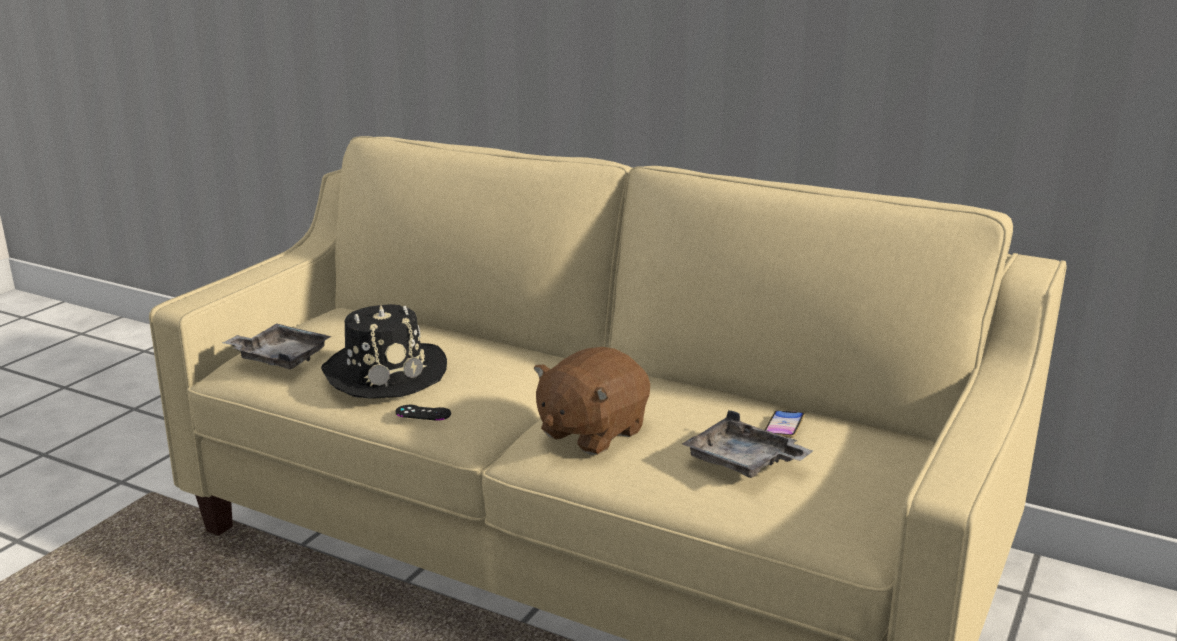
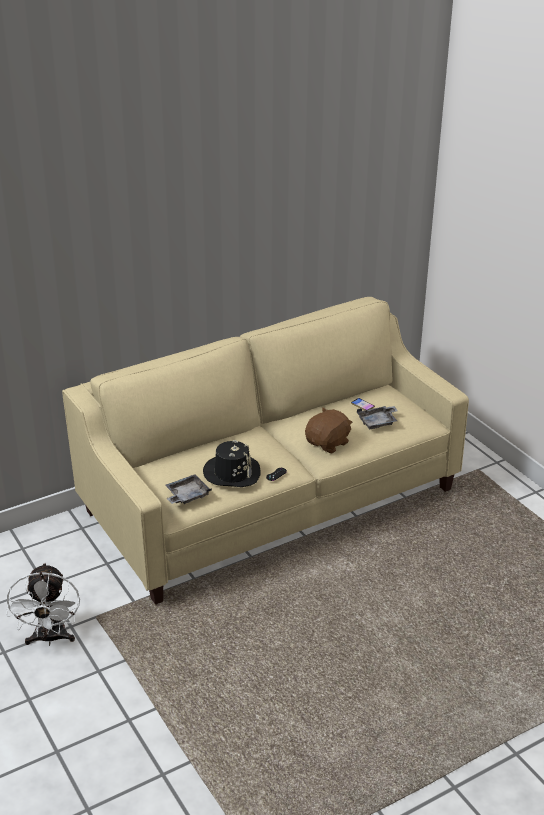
camera: 60 degrees left, 10 degrees up
brown plush toy [534,347,650,455] -> brown plush toy turned 120 degrees counterclockwise [305,408,353,453]
none -> white fan [6,562,80,646]

